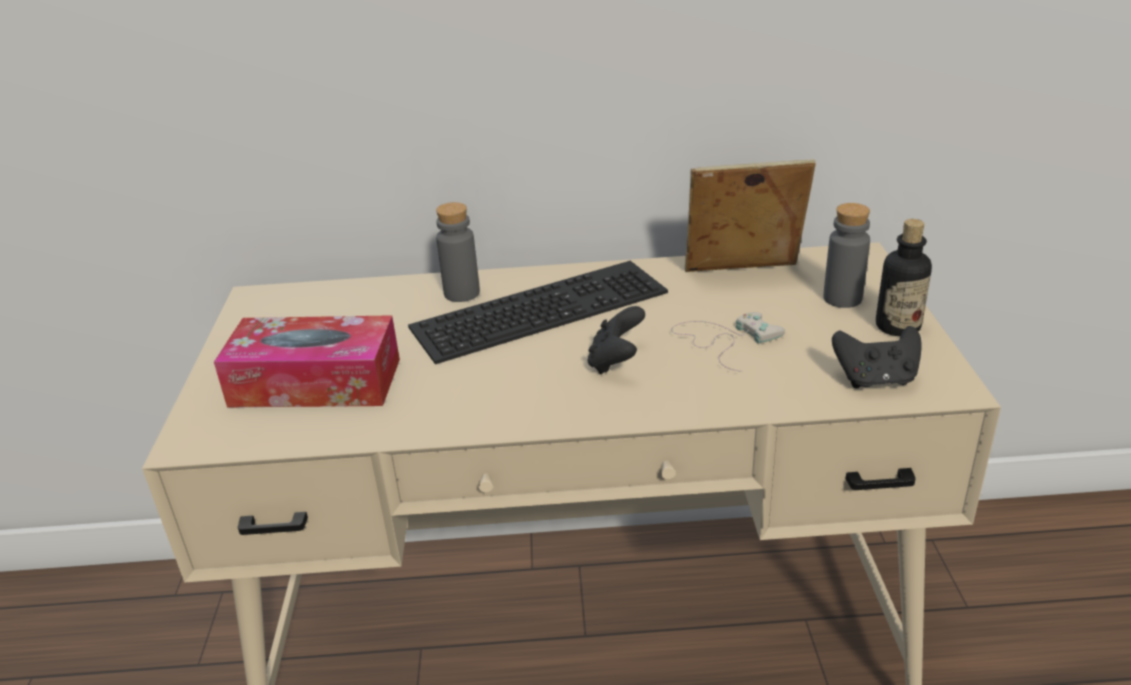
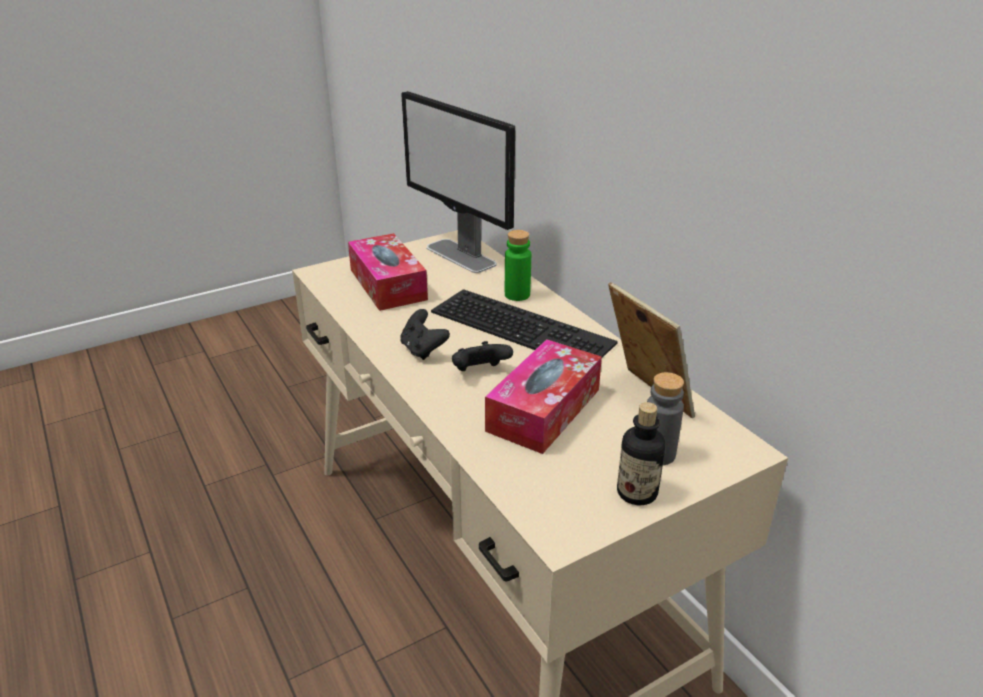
camera: 60 degrees right, 0 degrees up
grey bottle [436,202,480,302] -> green bottle [505,230,531,301]
white game controller [671,312,785,372] -> tissue box [485,339,602,454]
black game controller [832,326,922,388] -> black game controller moved to [400,309,450,360]
none -> monitor [401,91,515,273]

